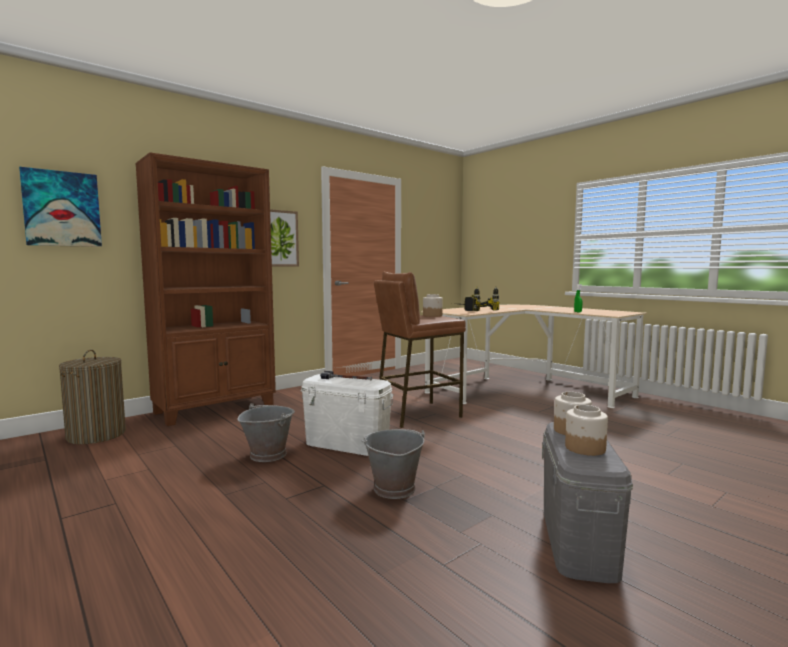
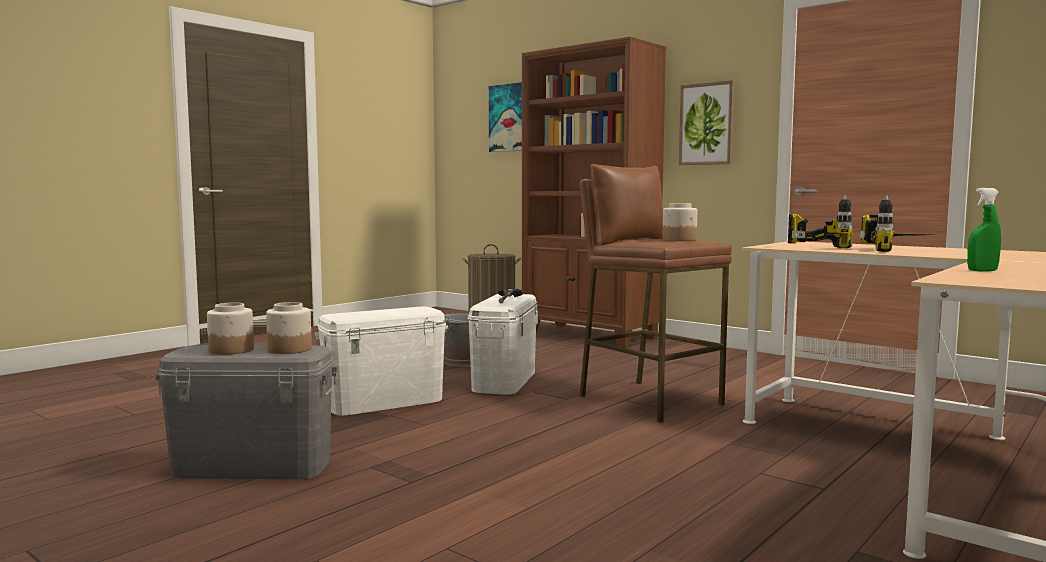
camera: 80 degrees right, 0 degrees up
grey bucket [362,429,425,499] -> white storage box [315,307,448,416]

